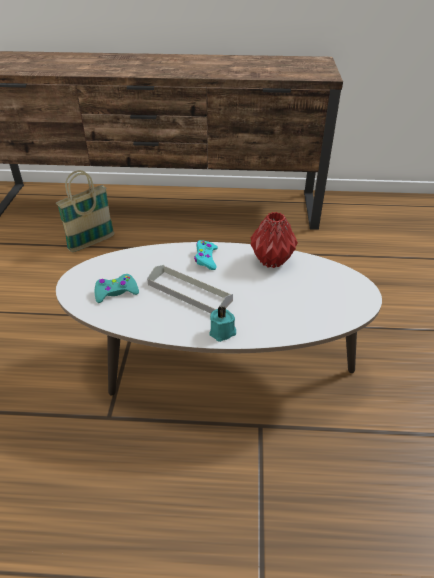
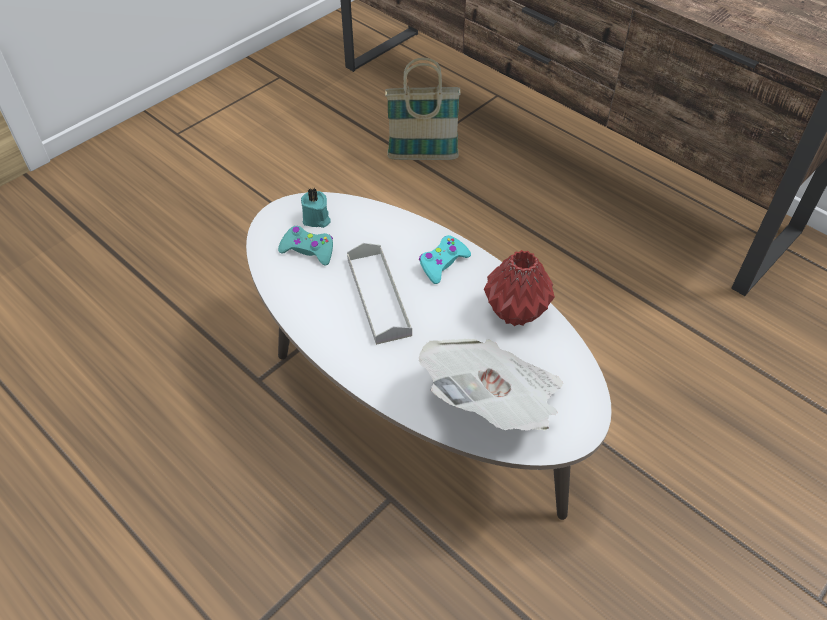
camera: 40 degrees right, 10 degrees up
turquoise candle [209,306,236,342] -> turquoise candle moved to [301,188,331,228]
none -> newspaper [419,339,563,431]

